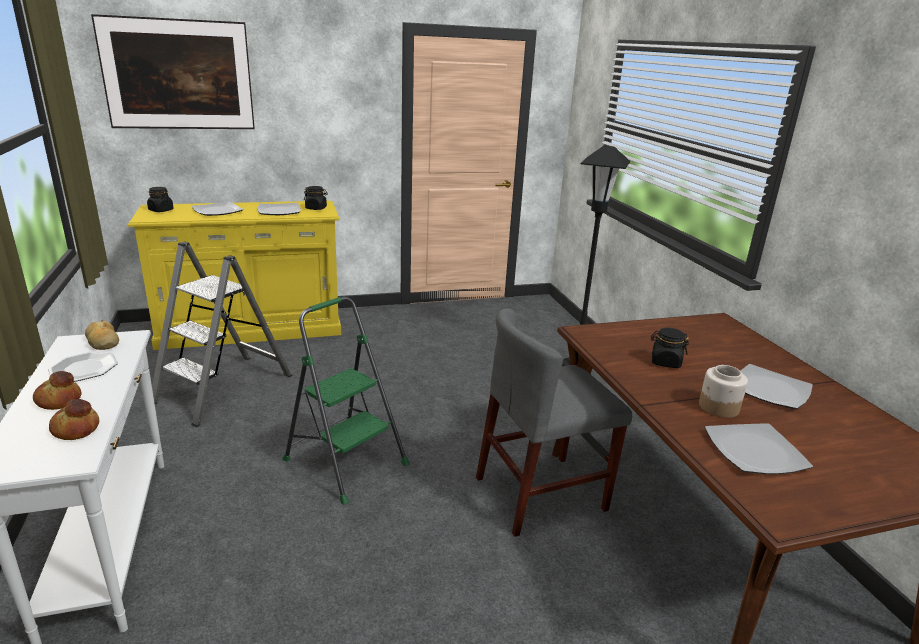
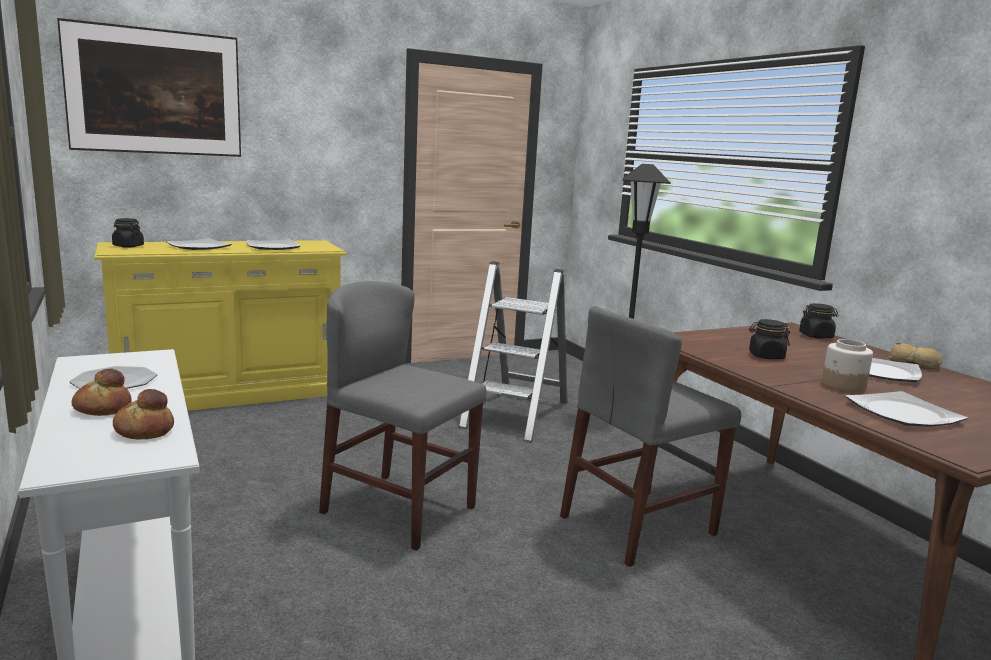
camera: 10 degrees left, 10 degrees down
bread [85,320,119,350] -> bread moved to [889,343,942,369]
grey step ladder [152,241,292,427] -> grey step ladder moved to [459,261,568,443]
green step ladder [282,297,410,504] -> grey chair [319,281,486,551]
black jar [304,186,328,210] -> black jar moved to [799,303,839,339]

